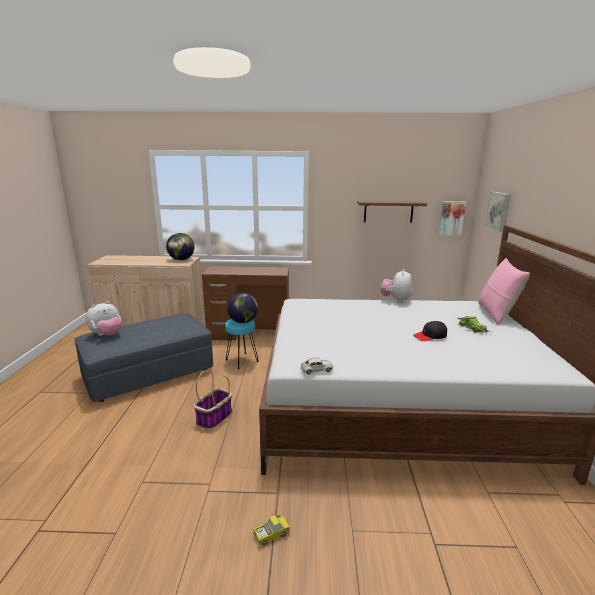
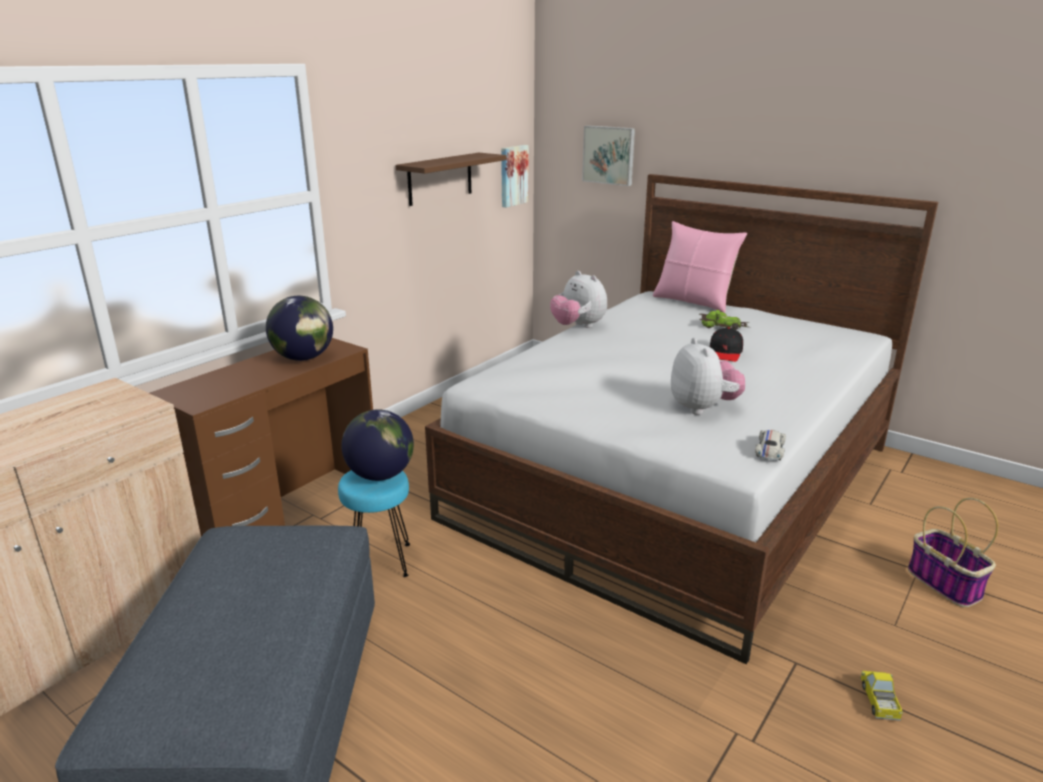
camera: 55 degrees left, 5 degrees up
plush toy [85,301,122,336] -> plush toy moved to [671,338,745,415]
globe [166,233,194,260] -> globe moved to [266,296,333,361]
basket [194,370,232,429] -> basket moved to [908,498,998,607]

